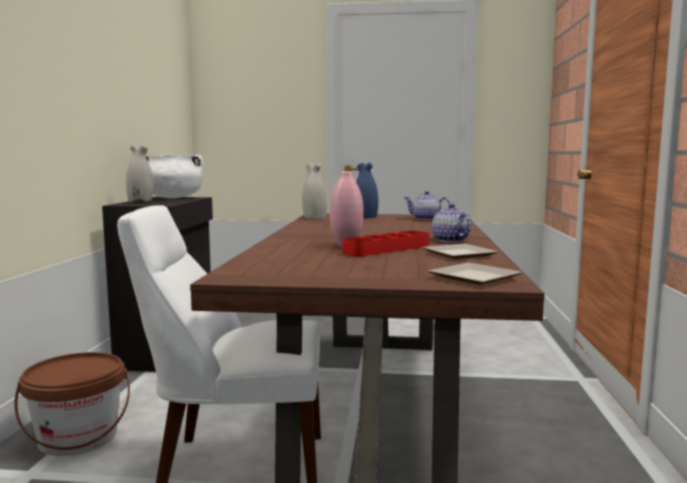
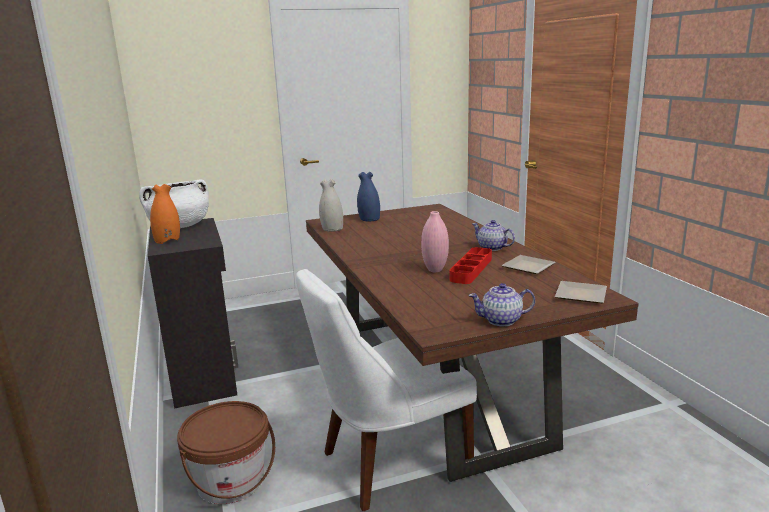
camera: 25 degrees left, 10 degrees up
white vase [126,145,154,203] -> orange vase [150,184,180,244]
teapot [404,191,450,220] -> teapot moved to [468,283,535,326]

